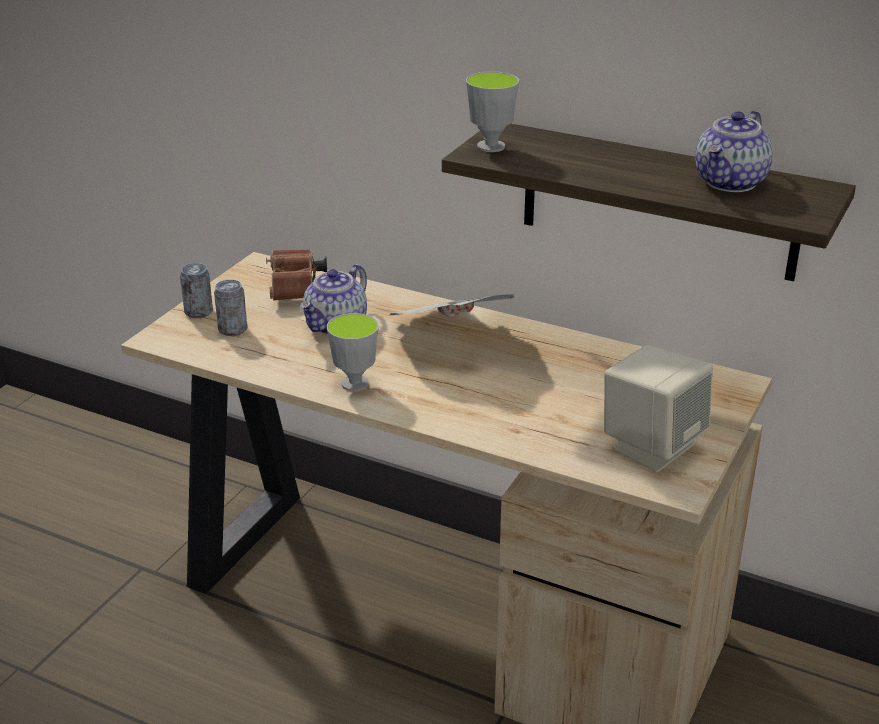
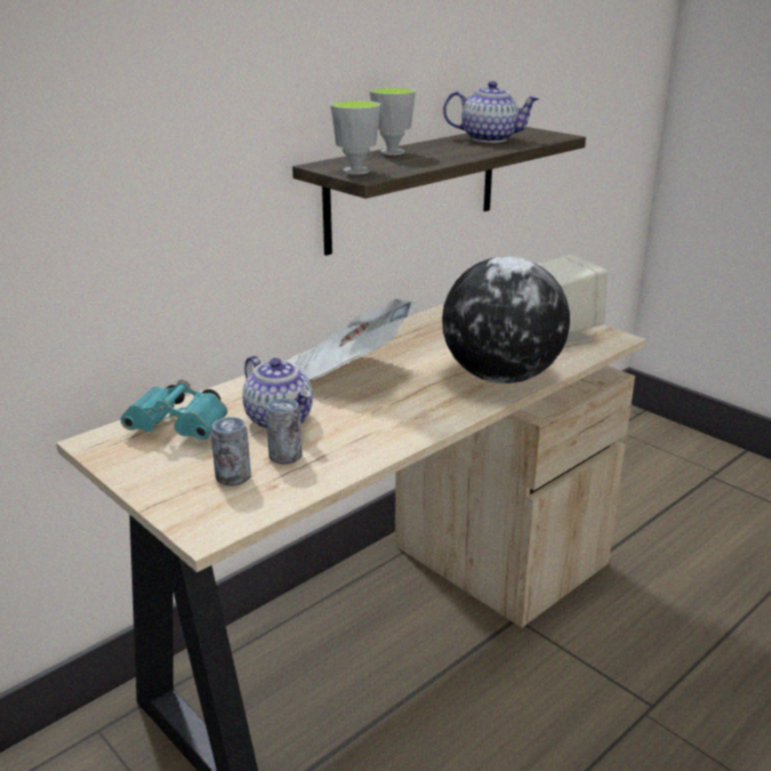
camera: 70 degrees left, 5 degrees down
can [180,263,213,318] -> can moved to [266,398,302,464]
brown binoculars [266,249,327,301] -> turquoise binoculars [121,379,228,440]
cup [327,313,379,391] -> cup moved to [370,87,416,155]
teapot [695,111,773,192] -> teapot turned 45 degrees counterclockwise [443,81,540,143]
none -> globe [442,256,570,384]

